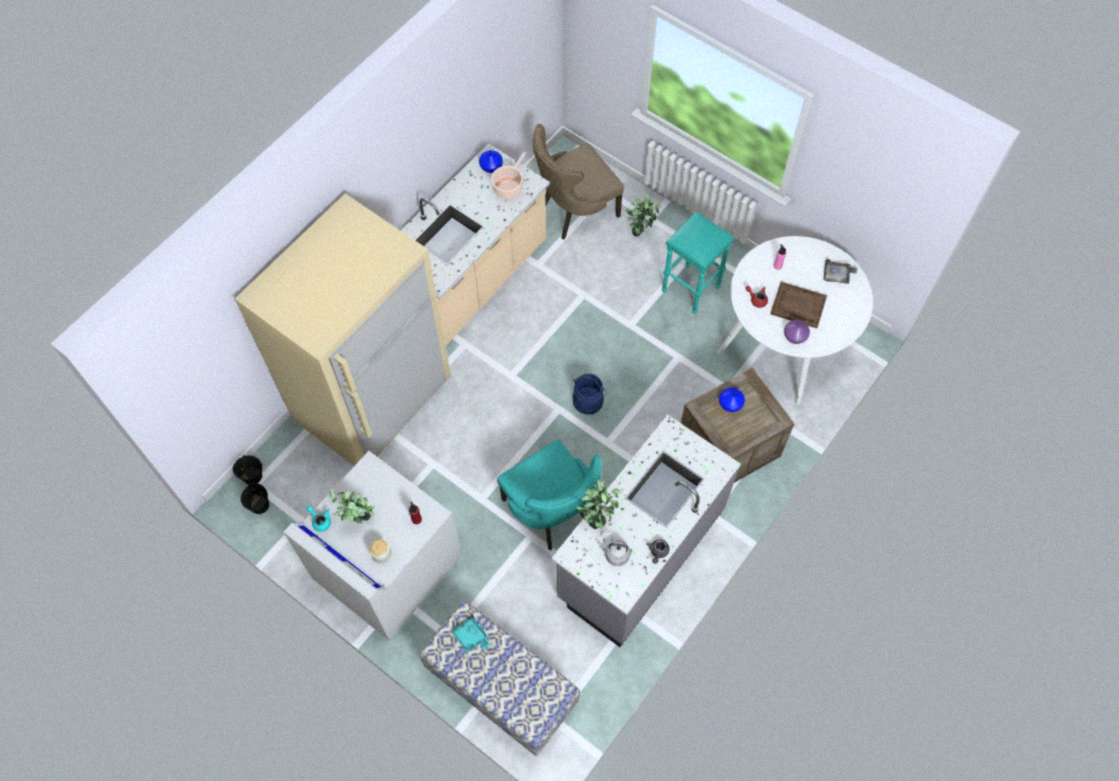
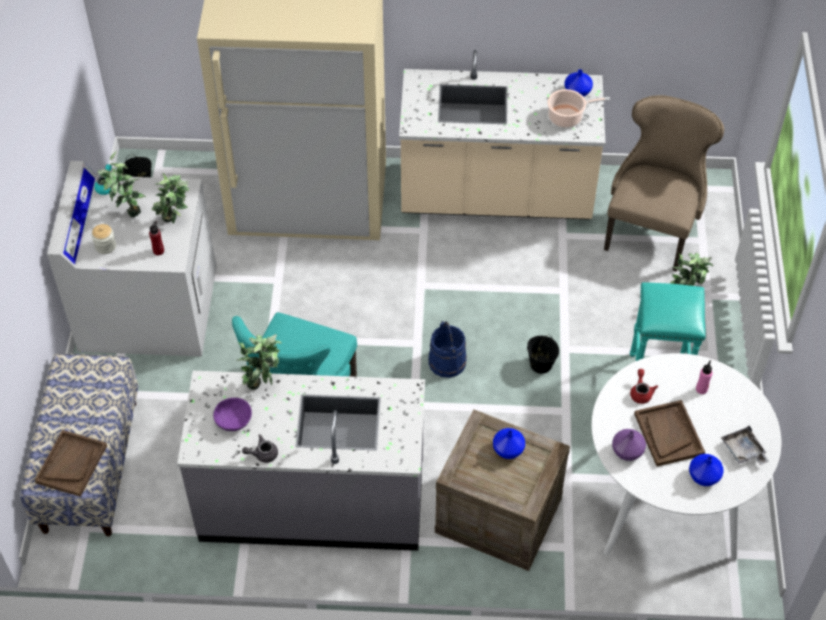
camera: 55 degrees right, 10 degrees down
black bucket [232,455,262,485] -> black bucket moved to [527,335,559,374]
turquoise tray [451,615,491,653] -> none
beige chair [532,124,624,239] -> beige chair turned 90 degrees clockwise [604,95,724,272]
grey kettle [599,540,630,566] -> purple bowl [213,398,252,431]
none -> brown tray [35,430,107,497]
none -> potted plant [151,173,189,224]
none -> blue vase [689,454,724,486]

